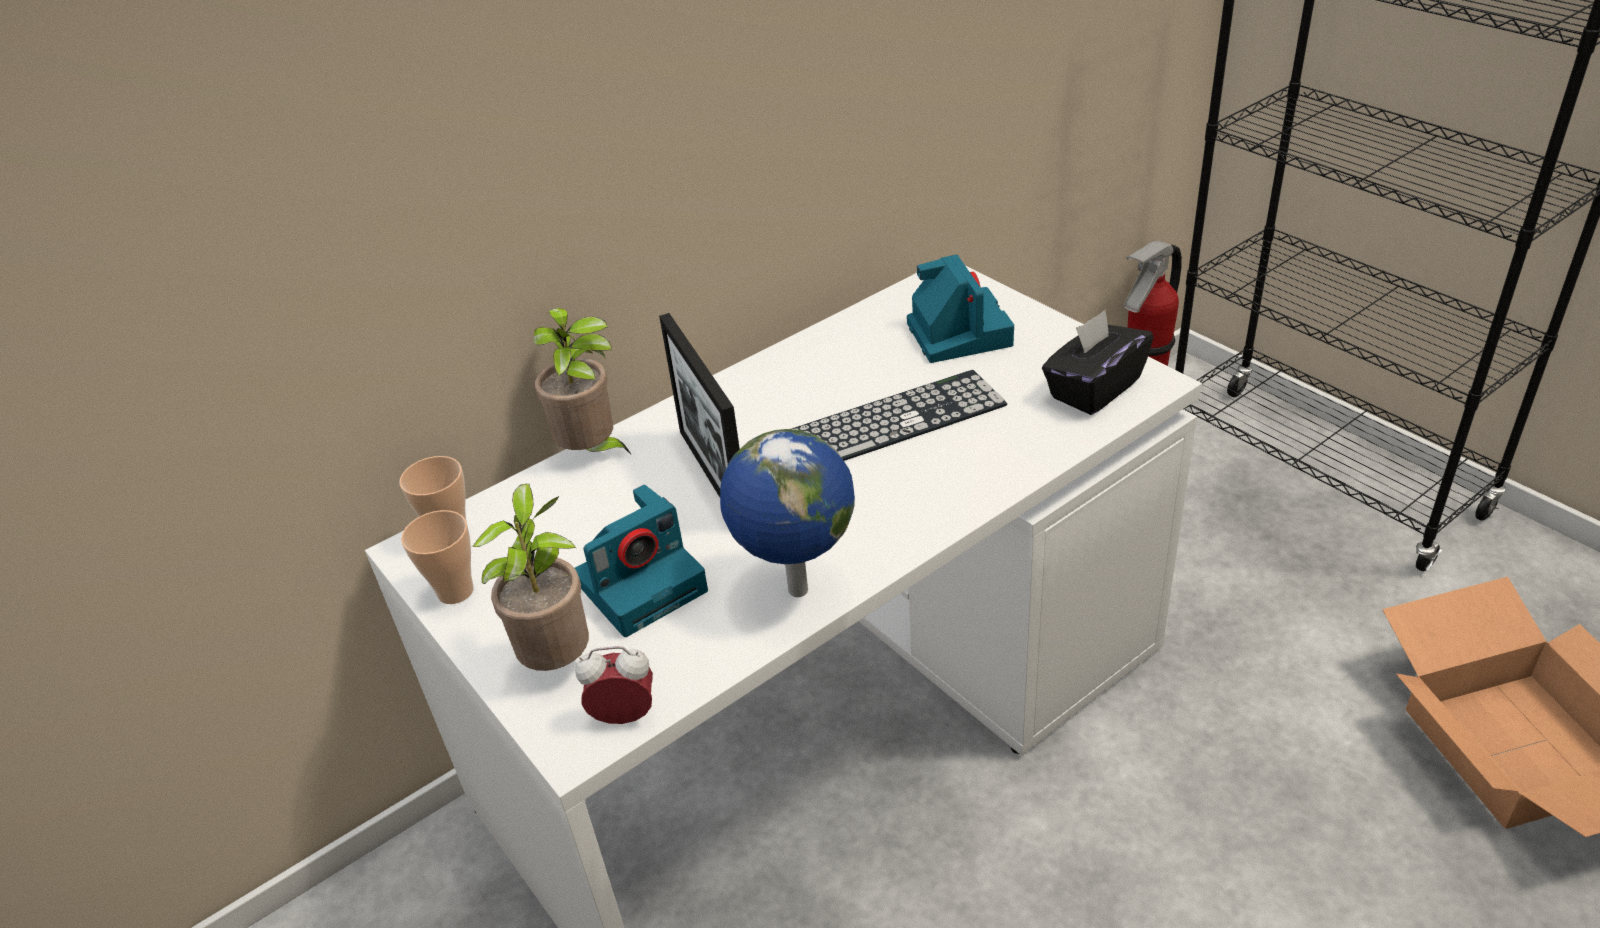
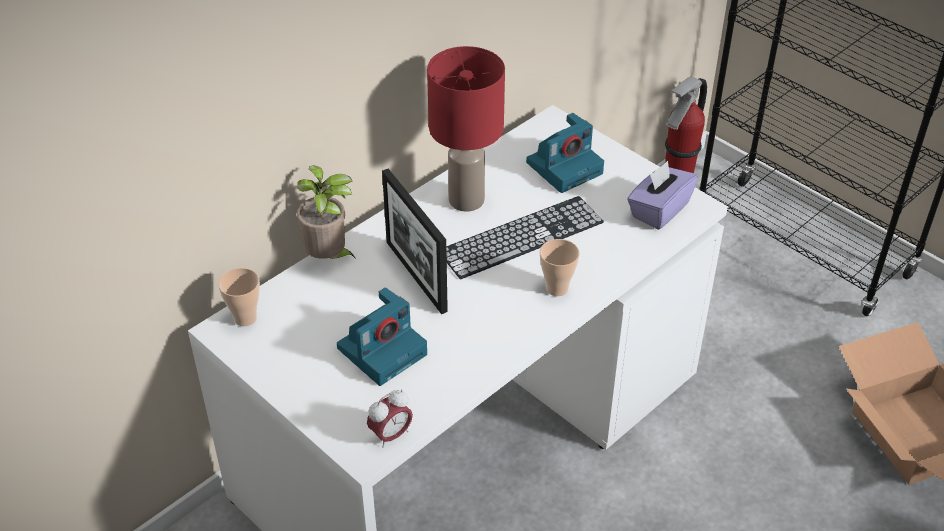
camera: 10 degrees left, 5 degrees up
cup [401,510,474,604] -> cup moved to [540,239,580,296]
potted plant [472,484,589,671] -> none
alarm clock [575,646,653,724] -> alarm clock turned 150 degrees clockwise [367,390,413,448]
globe [720,429,855,597] -> none
camera [907,254,1014,363] -> camera turned 75 degrees clockwise [526,113,604,193]
black tissue box [1042,310,1153,415] -> purple tissue box [627,161,698,230]
none -> red table lamp [427,46,505,212]

